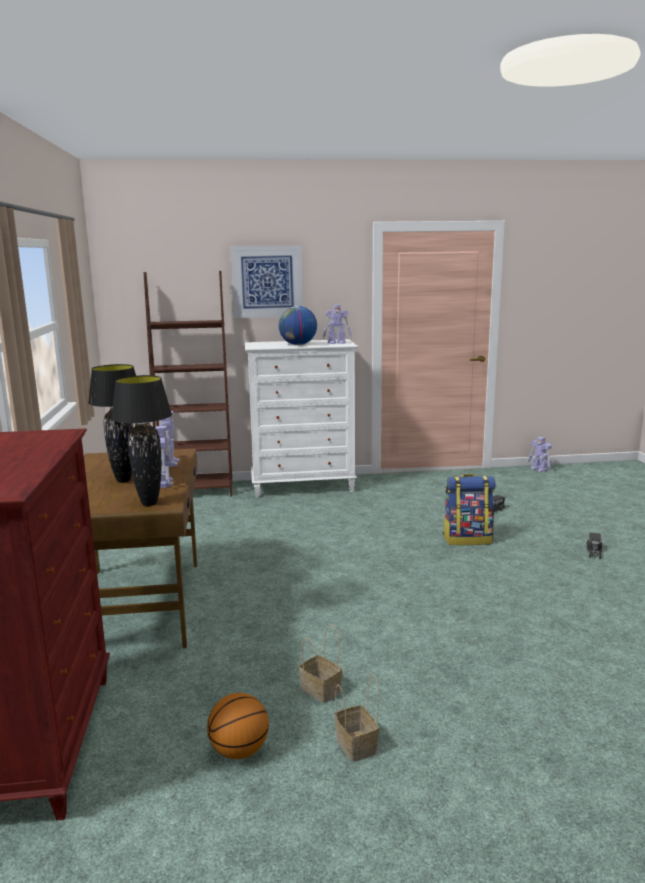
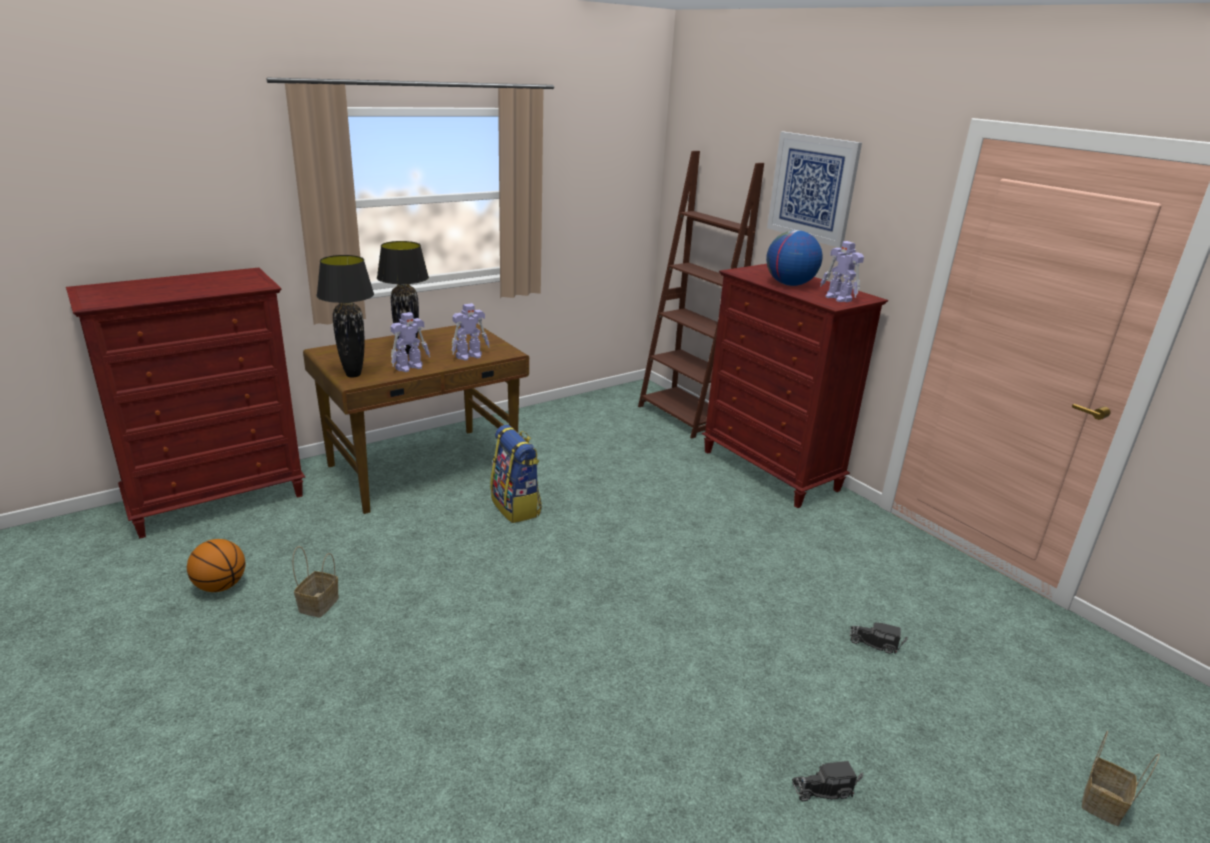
camera: 60 degrees right, 10 degrees up
white dresser [245,339,358,497] -> red dresser [702,264,888,508]
basket [334,675,379,762] -> basket moved to [1082,730,1159,826]
backpack [443,474,496,545] -> backpack moved to [490,425,542,523]
toy robot [527,437,551,472] -> none

